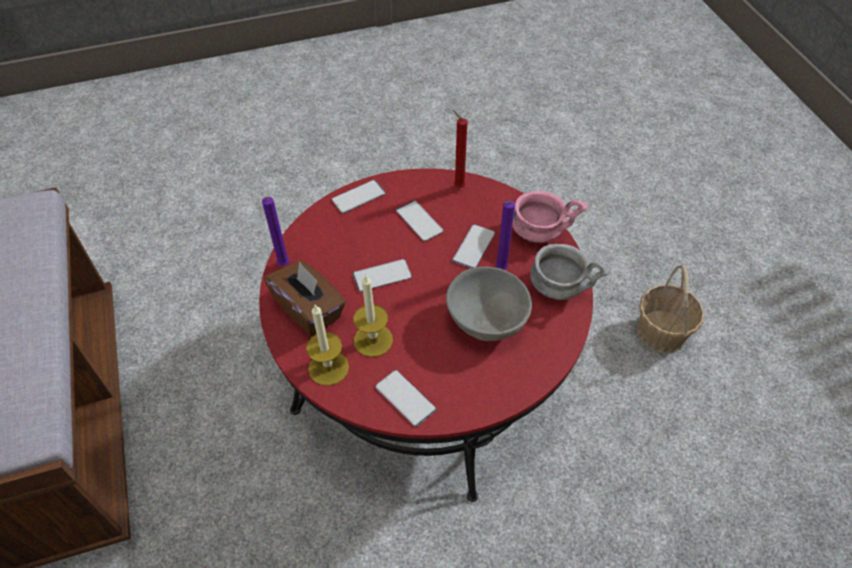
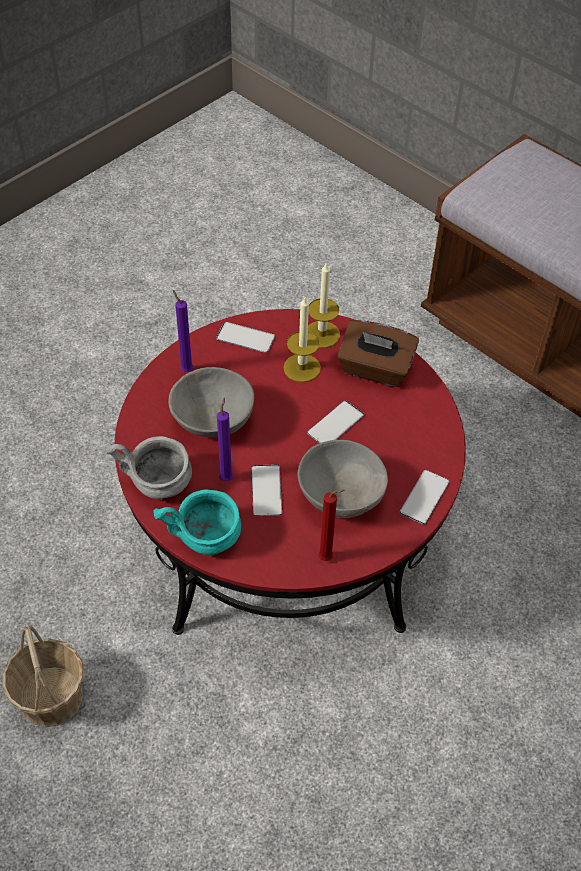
camera: 150 degrees right, 0 degrees up
purple candle [262,197,289,266] -> purple candle moved to [173,290,193,372]
phone [396,200,444,241] -> grey bowl [298,440,388,518]
pink bowl [512,191,588,243] -> turquoise bowl [153,489,241,555]

